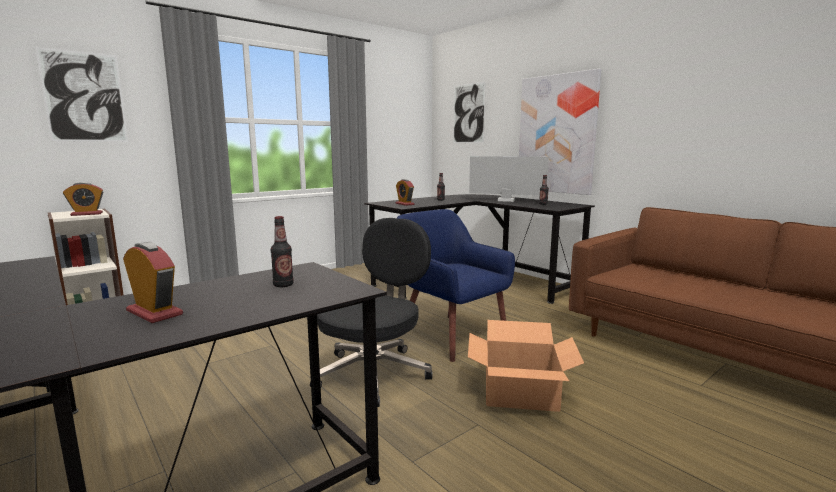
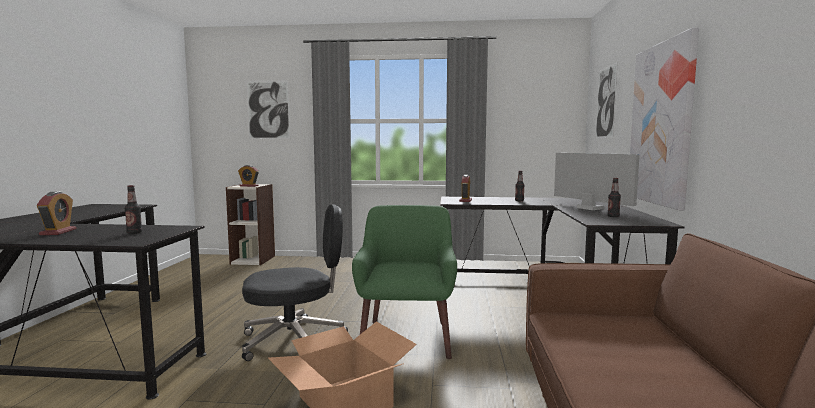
camera: 45 degrees right, 5 degrees down
blue armchair [397,209,515,362] -> green armchair [352,205,457,359]

